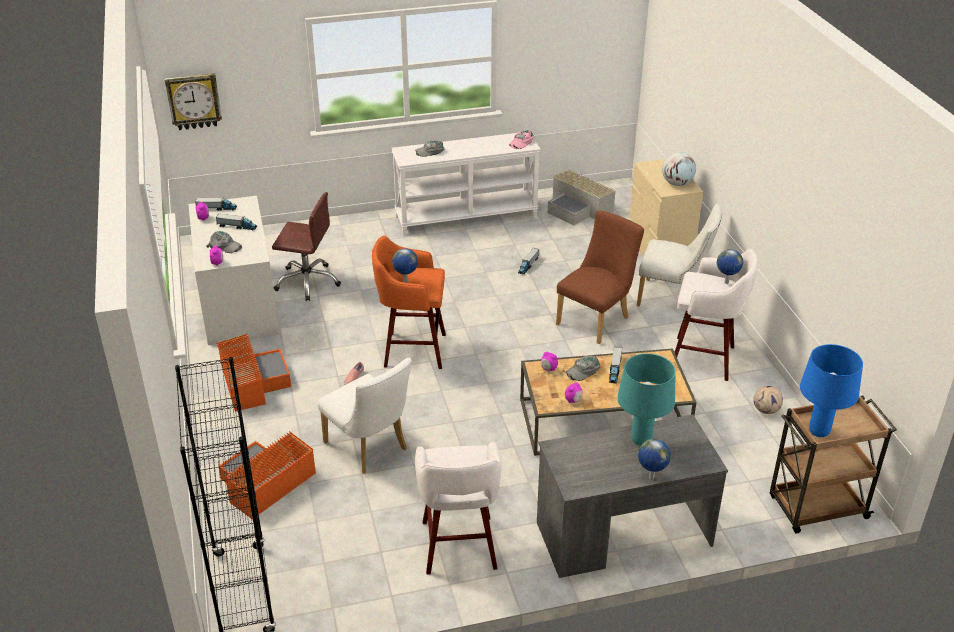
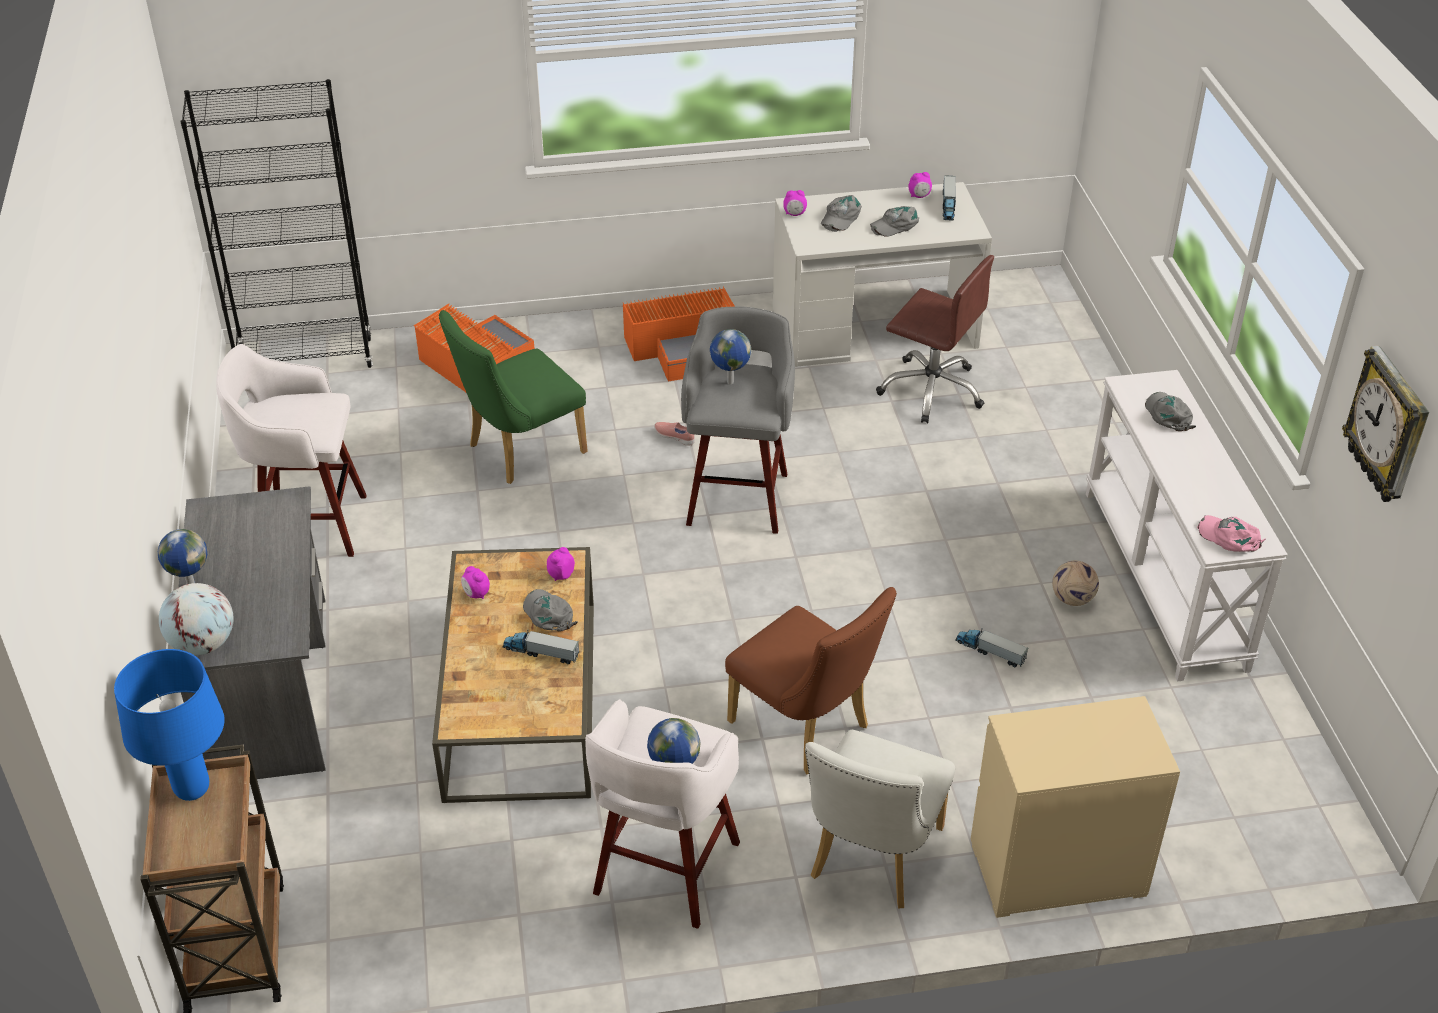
camera: 95 degrees right, 5 degrees up
wall clock [165,73,222,130] -> wall clock moved to [1342,346,1429,502]
toy truck [216,214,257,230] -> grey cap [870,206,919,237]
brown office chair [272,192,341,301] -> brown office chair turned 75 degrees counterclockwise [876,255,994,423]
white chair [317,358,412,474] -> green chair [439,310,588,484]
orange stool [372,236,446,369] -> grey stool [681,307,795,534]
grey storage box [548,170,616,225] -> none
turquoise table lamp [617,353,675,446] -> none
globe [662,152,696,186] -> globe moved to [159,583,233,655]
football [753,386,783,414] -> football moved to [1052,561,1099,606]

